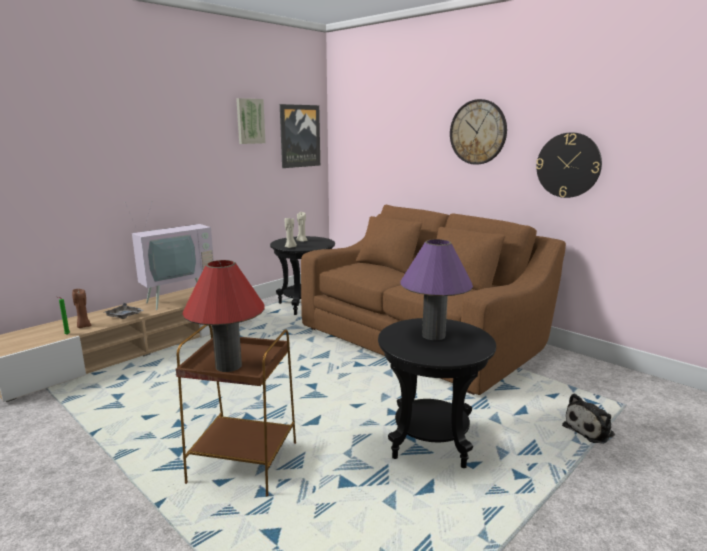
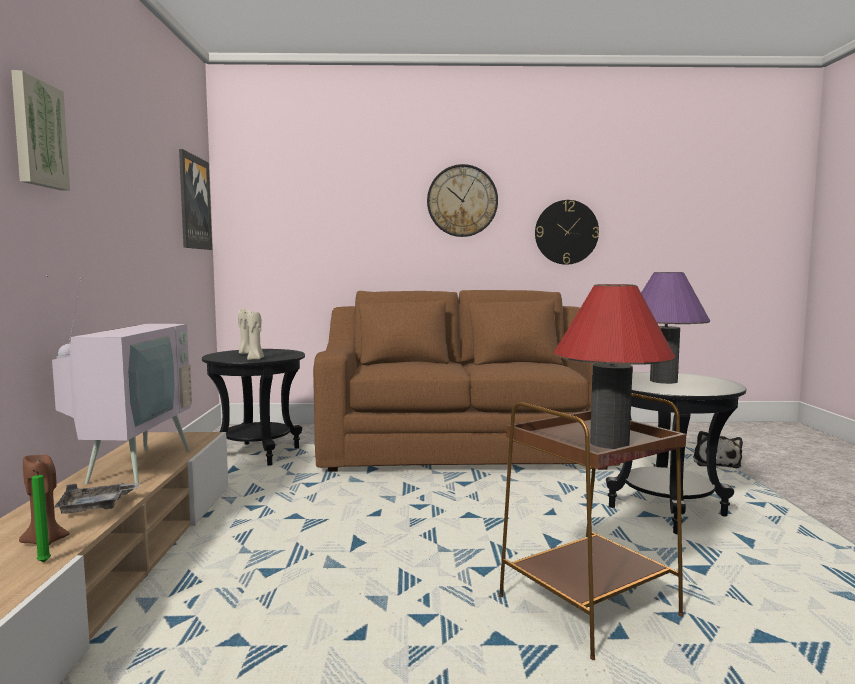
camera: 45 degrees left, 10 degrees down
picture [236,98,266,144] -> picture moved to [11,70,70,190]

